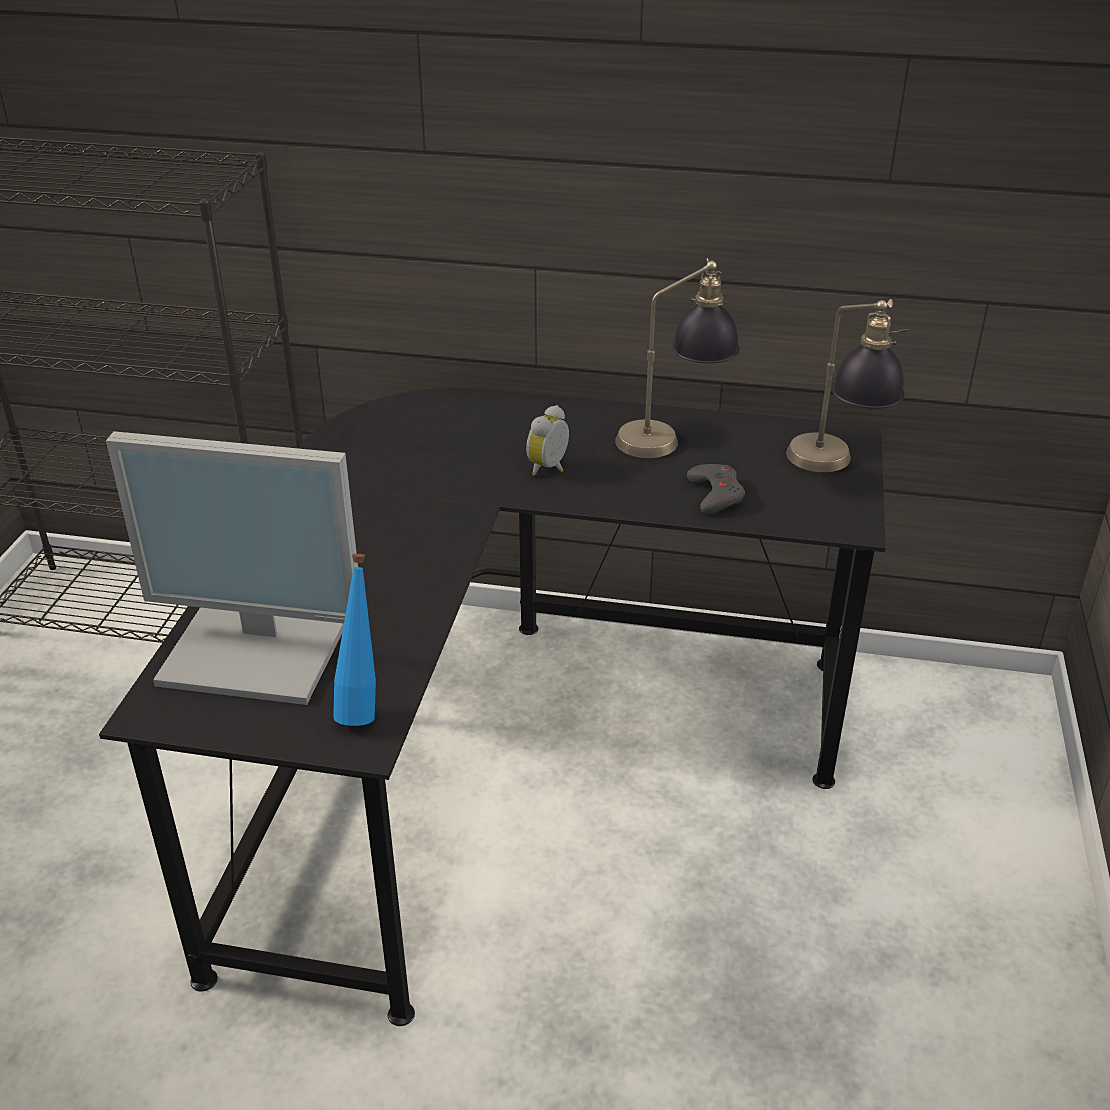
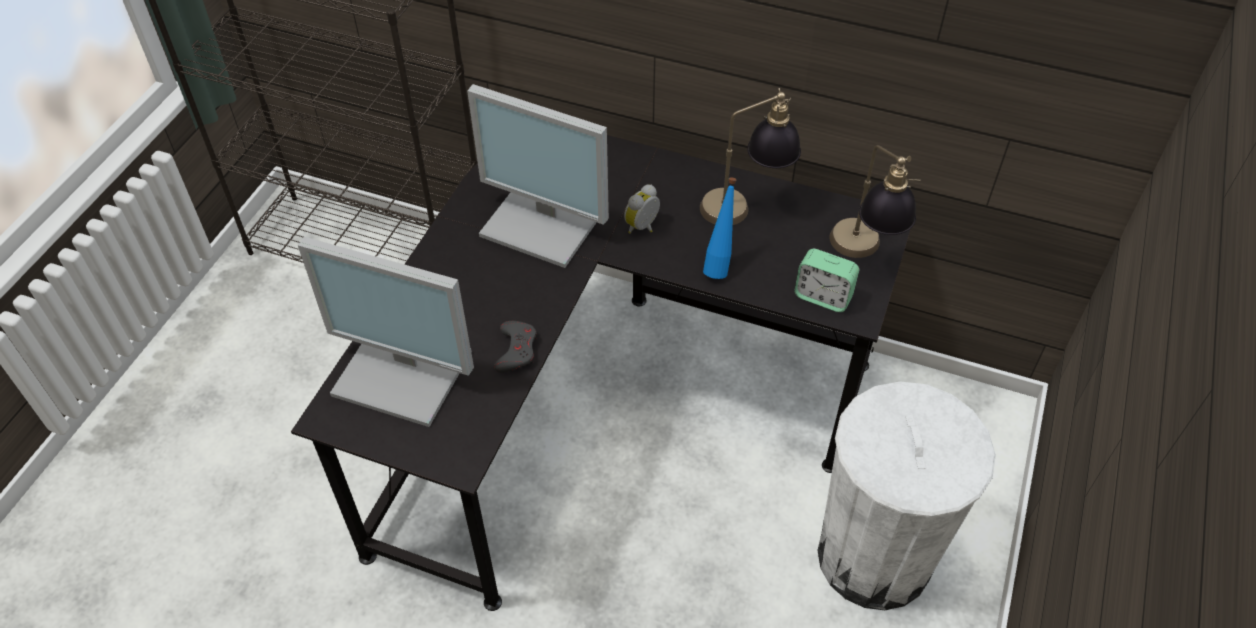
camera: 10 degrees right, 15 degrees up
blue bottle [333,554,376,726] -> blue bottle moved to [703,178,736,279]
grey game controller [687,464,745,514] -> grey game controller moved to [494,321,536,373]
none -> monitor [467,84,609,268]
none -> alarm clock [794,249,859,312]
none -> white trash can [817,382,996,610]

